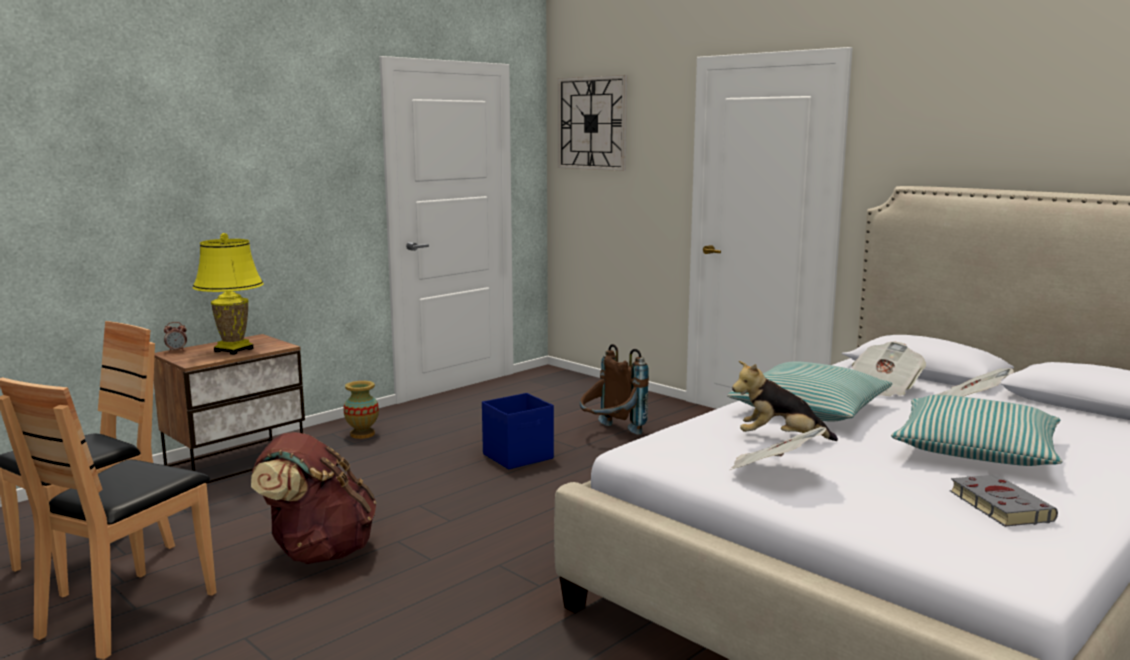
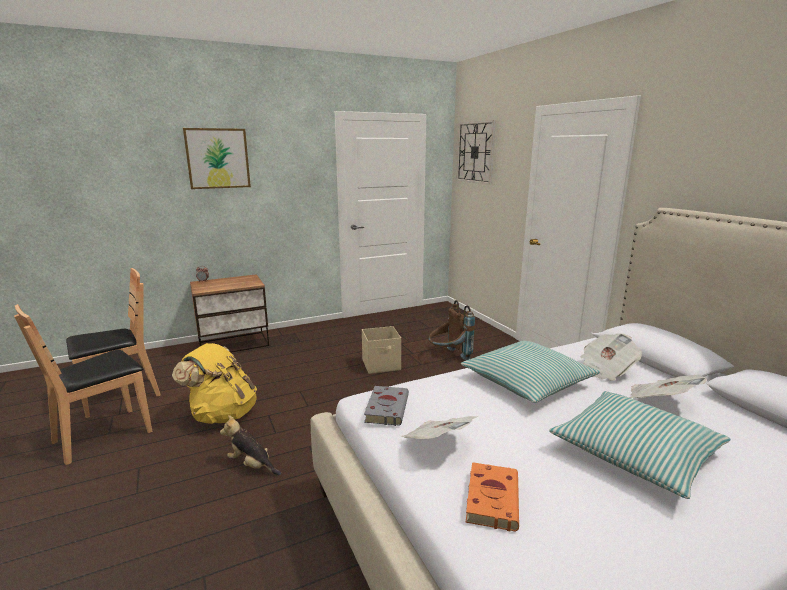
camera: 20 degrees right, 5 degrees up
yellow table lamp [193,233,264,355] -> none
brown backpack [251,432,377,564] -> yellow backpack [172,343,257,424]
vase [343,381,379,439] -> none
blue storage box [482,393,554,469] -> beige storage box [362,326,401,374]
plush toy [732,361,838,441] -> plush toy moved to [220,415,281,475]
grey book [950,475,1058,527] -> grey book moved to [364,386,409,426]
none -> picture [183,128,251,189]
none -> orange book [466,462,519,532]

